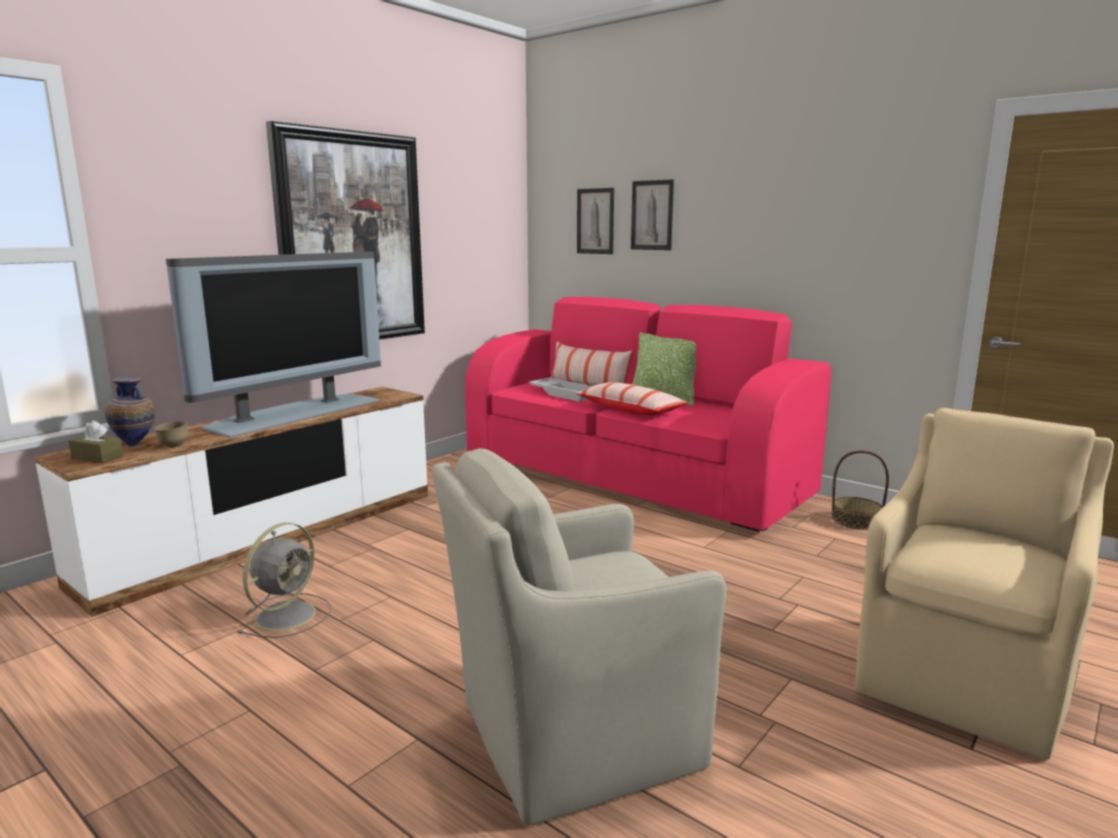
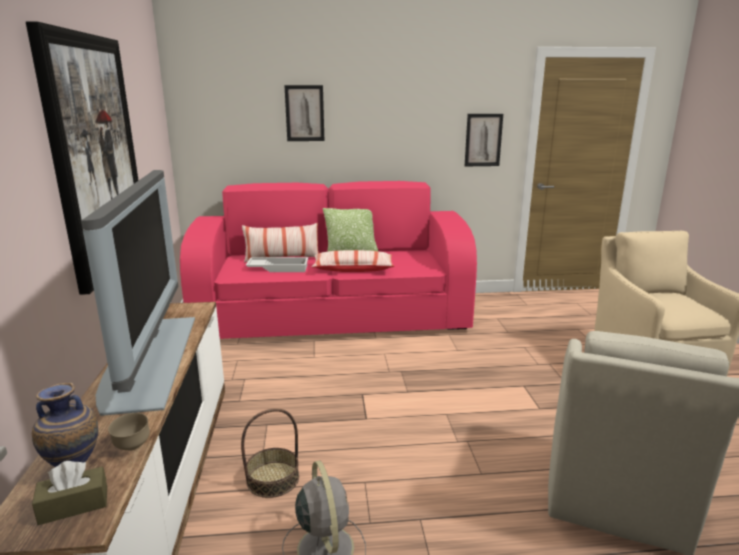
camera: 45 degrees left, 5 degrees up
picture [577,188,614,254] -> picture moved to [465,114,503,166]
basket [832,450,889,530] -> basket moved to [241,408,299,498]

